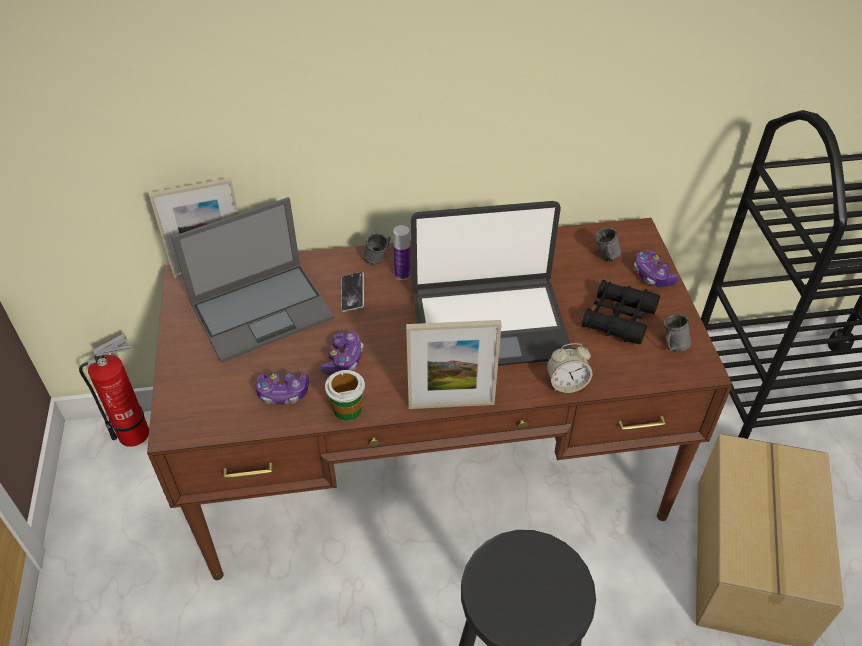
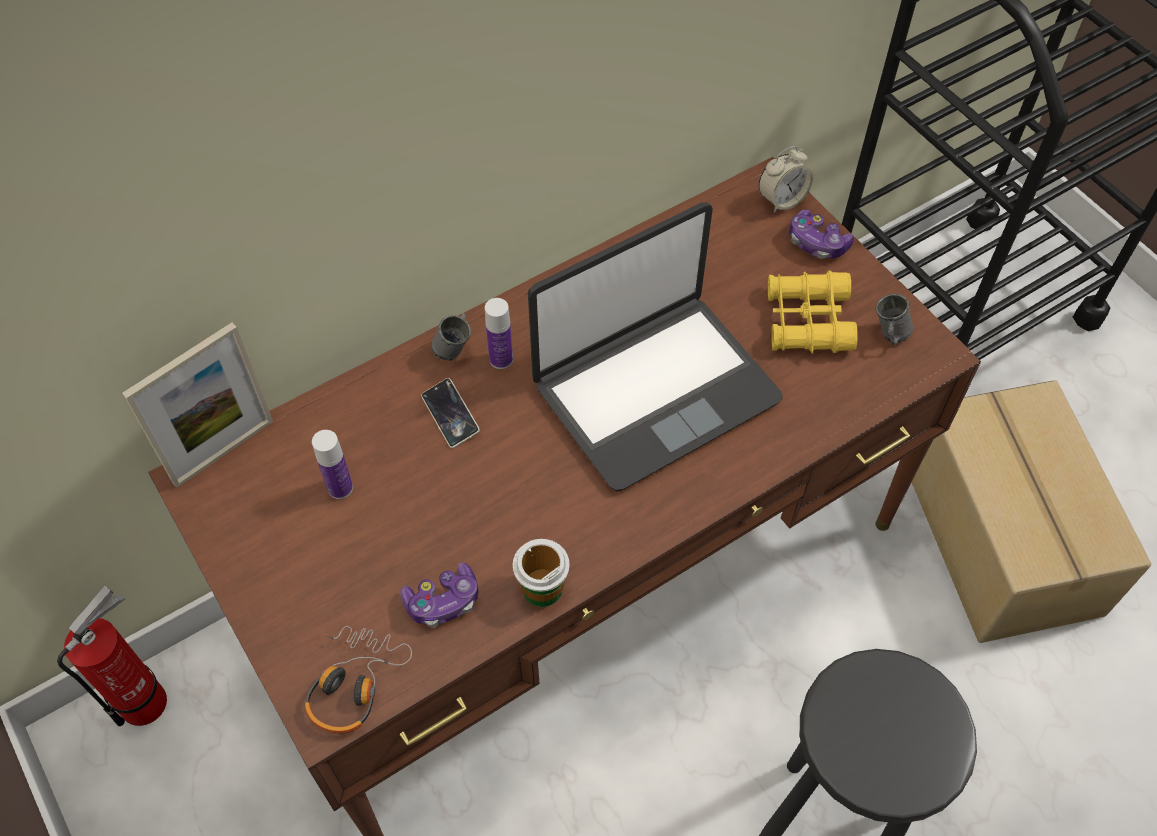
camera: 25 degrees left, 10 degrees up
laptop [171,197,334,363] -> bottle [312,430,353,499]
game controller [320,332,364,375] -> none
picture frame [406,320,502,409] -> none
alarm clock [547,343,592,393] -> alarm clock moved to [758,146,813,212]
black binoculars [582,280,660,345] -> yellow binoculars [768,271,858,354]
grey mug [595,227,621,261] -> none
none -> headphones [305,626,412,733]

